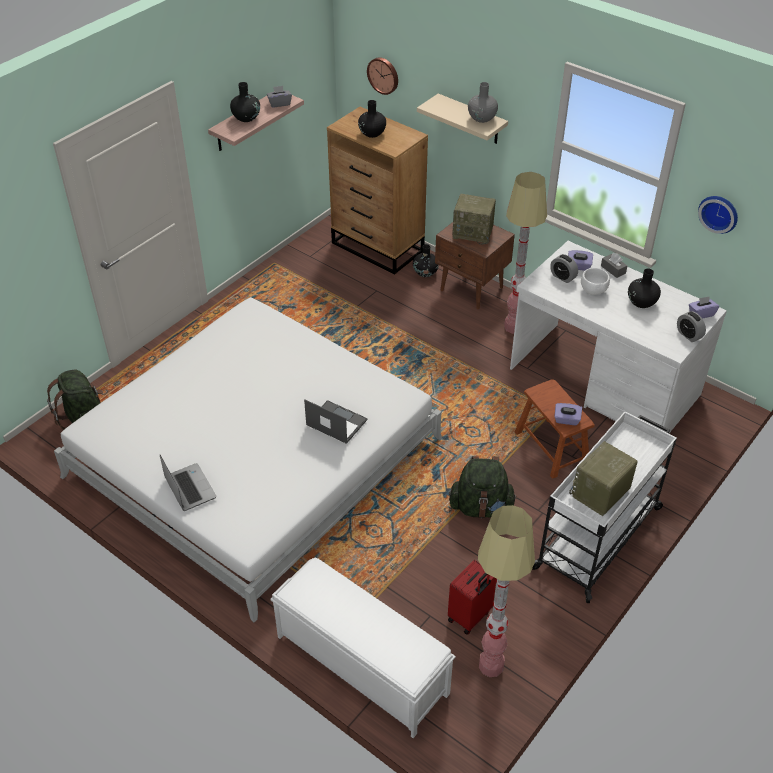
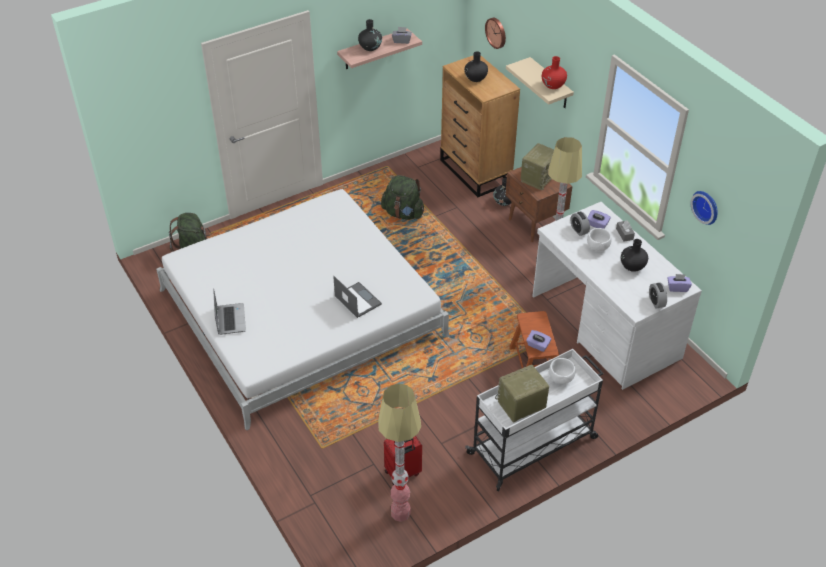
camera: 20 degrees right, 0 degrees up
white bench [270,558,456,738] -> none
green backpack [449,456,517,518] -> green backpack moved to [381,175,424,220]
radio [452,194,496,245] -> radio turned 90 degrees counterclockwise [521,143,554,191]
grey vase [468,82,498,123] -> red vase [542,56,567,89]
none -> white bowl [549,358,576,384]

